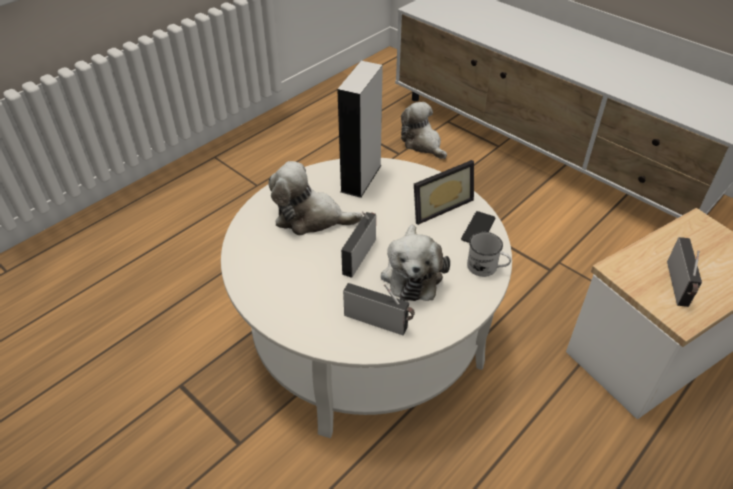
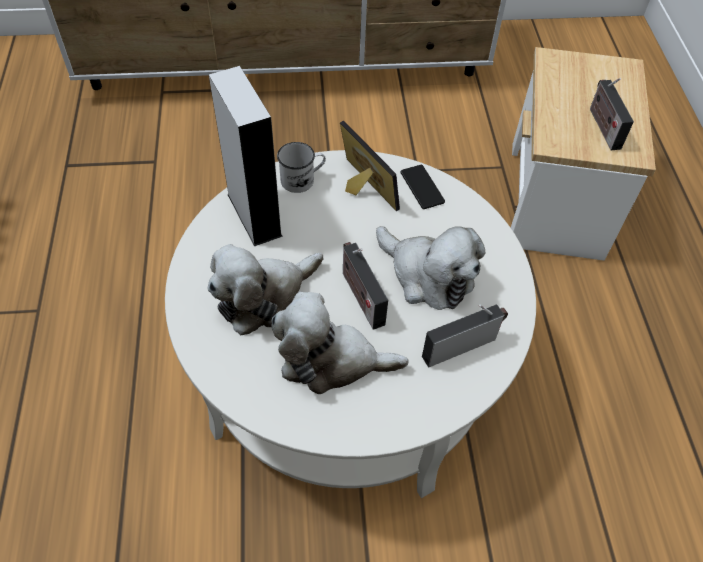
camera: 50 degrees left, 10 degrees up
plush toy [401,102,447,159] -> plush toy moved to [271,292,408,394]
picture frame [414,160,474,225] -> picture frame turned 45 degrees counterclockwise [340,121,400,211]
white mug [467,232,511,277] -> white mug moved to [277,142,326,193]
radio [667,237,702,307] -> radio turned 150 degrees counterclockwise [590,78,634,150]

